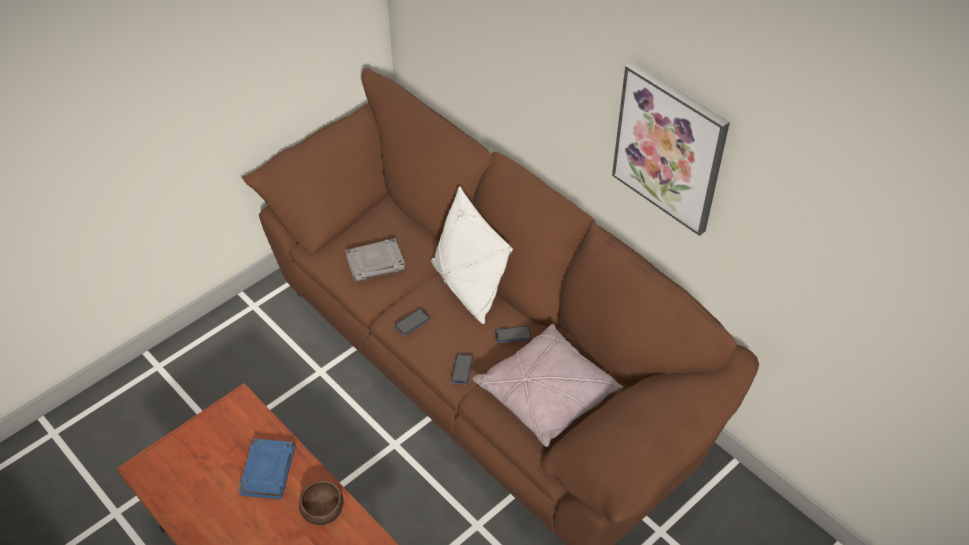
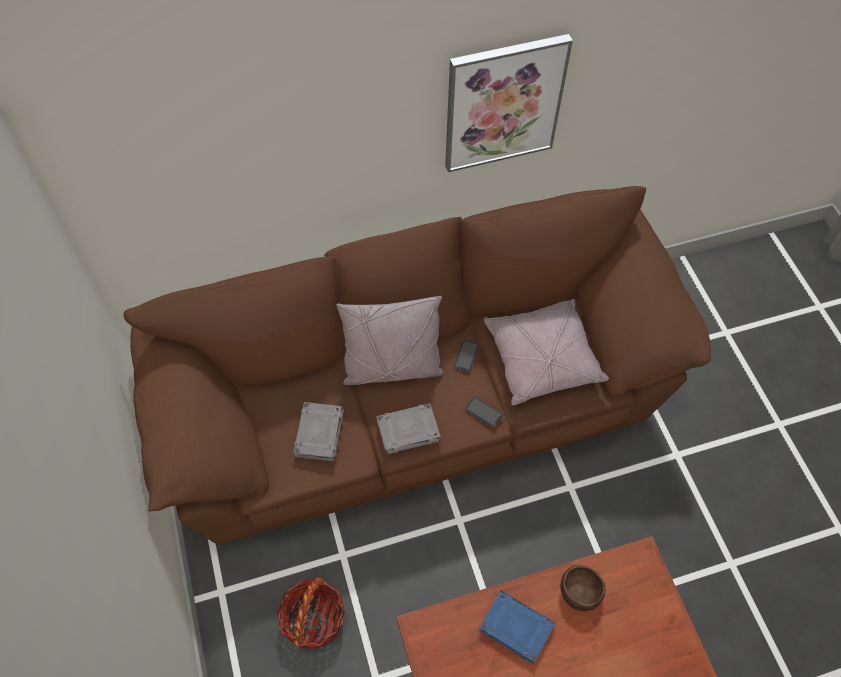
camera: 65 degrees left, 10 degrees up
phone [395,308,430,336] -> grey book [376,403,441,455]
white pillow [431,186,513,324] -> purple pillow [336,296,444,385]
none -> basket [277,578,345,649]

